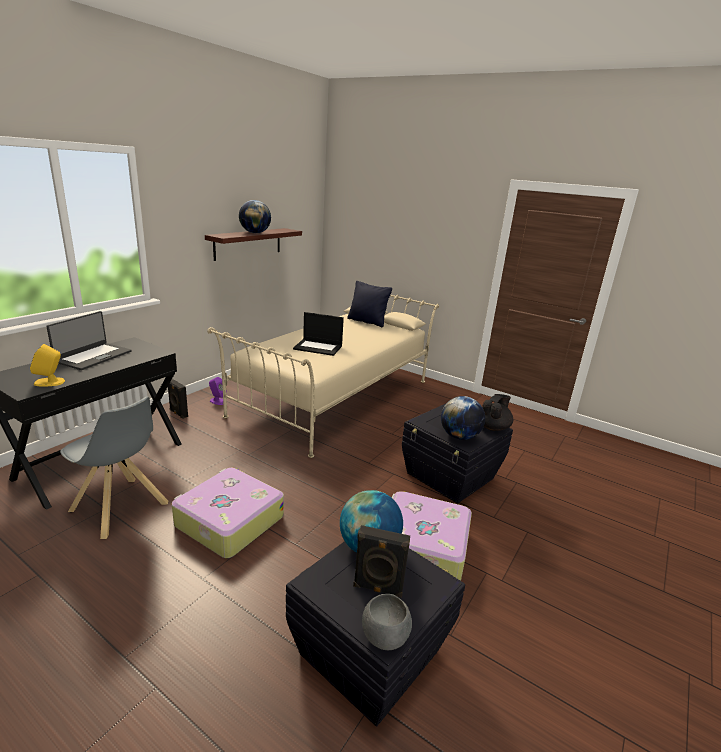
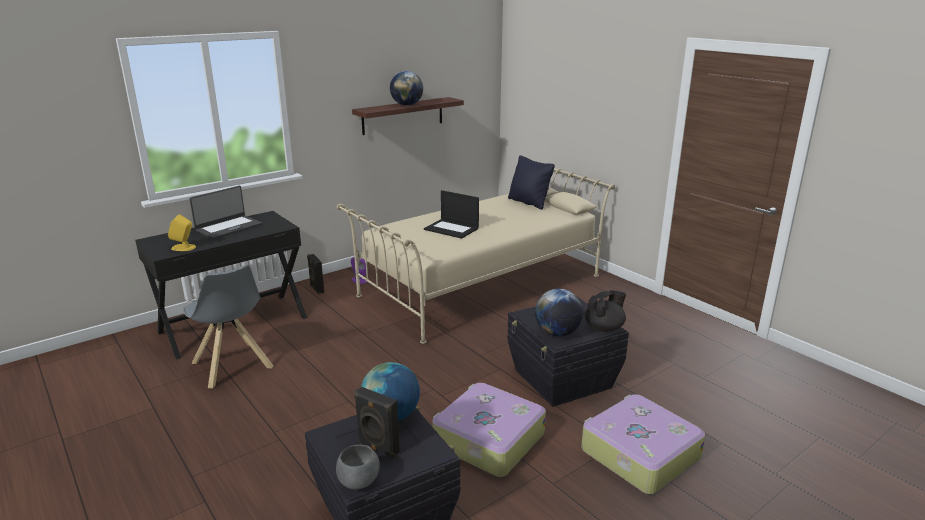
camera: 20 degrees right, 0 degrees up
suitcase [172,468,284,558] -> suitcase moved to [581,394,705,494]

